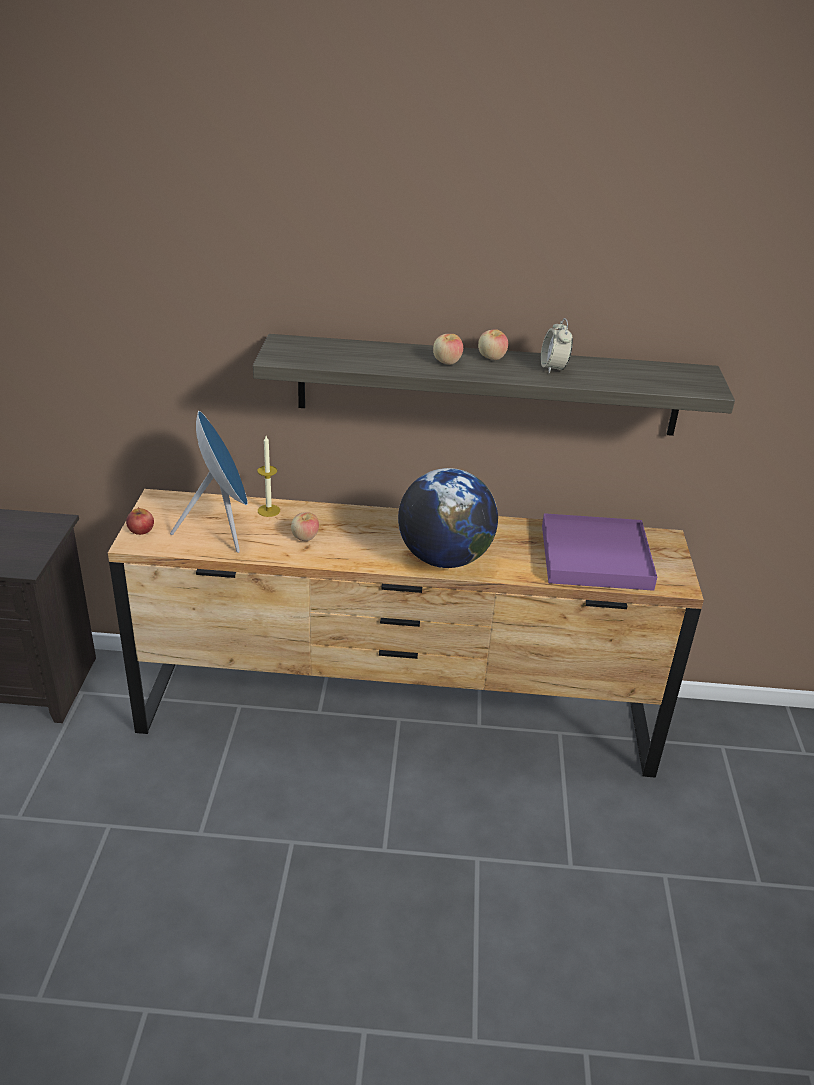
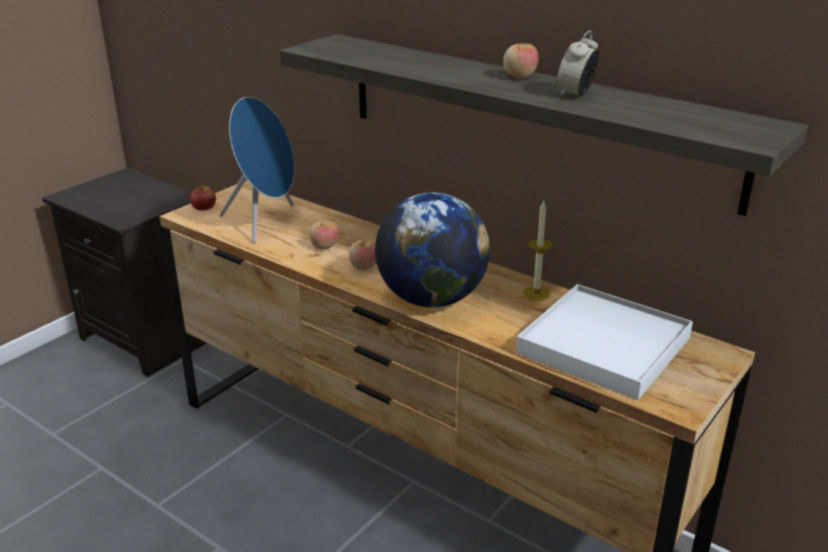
camera: 35 degrees right, 5 degrees down
candle [258,436,280,517] -> candle moved to [523,201,552,301]
apple [433,334,463,365] -> apple moved to [349,239,376,271]
purple tray [542,513,657,591] -> white tray [516,284,693,400]

